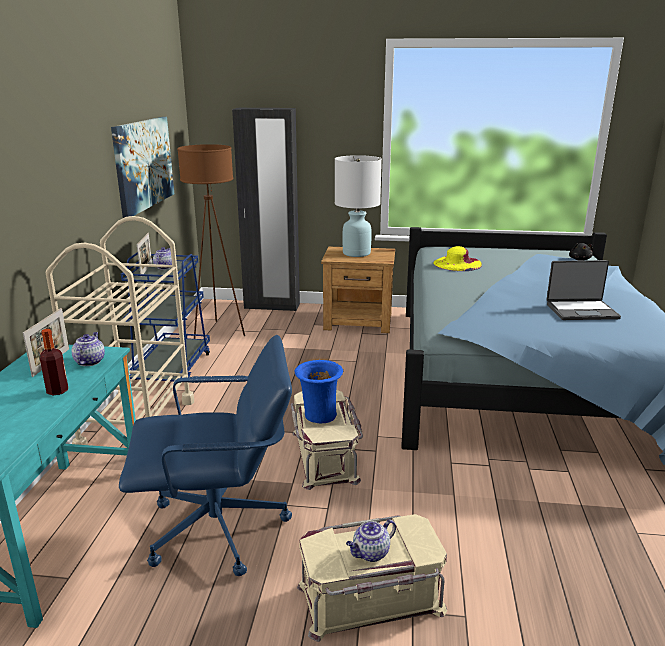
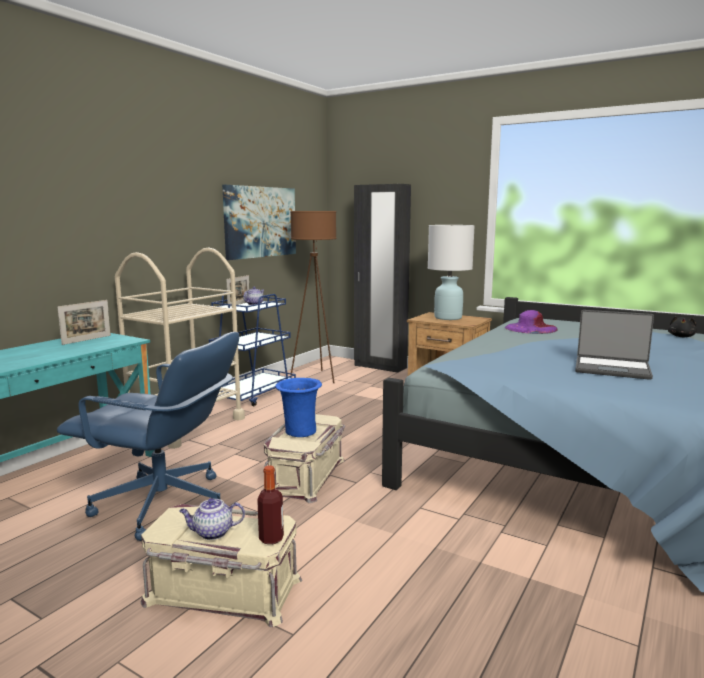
camera: 25 degrees right, 10 degrees down
bottle [40,329,68,395] -> bottle moved to [257,465,284,544]
teapot [72,332,105,366] -> none
yellow hat [433,246,482,271] -> purple hat [505,310,558,334]

